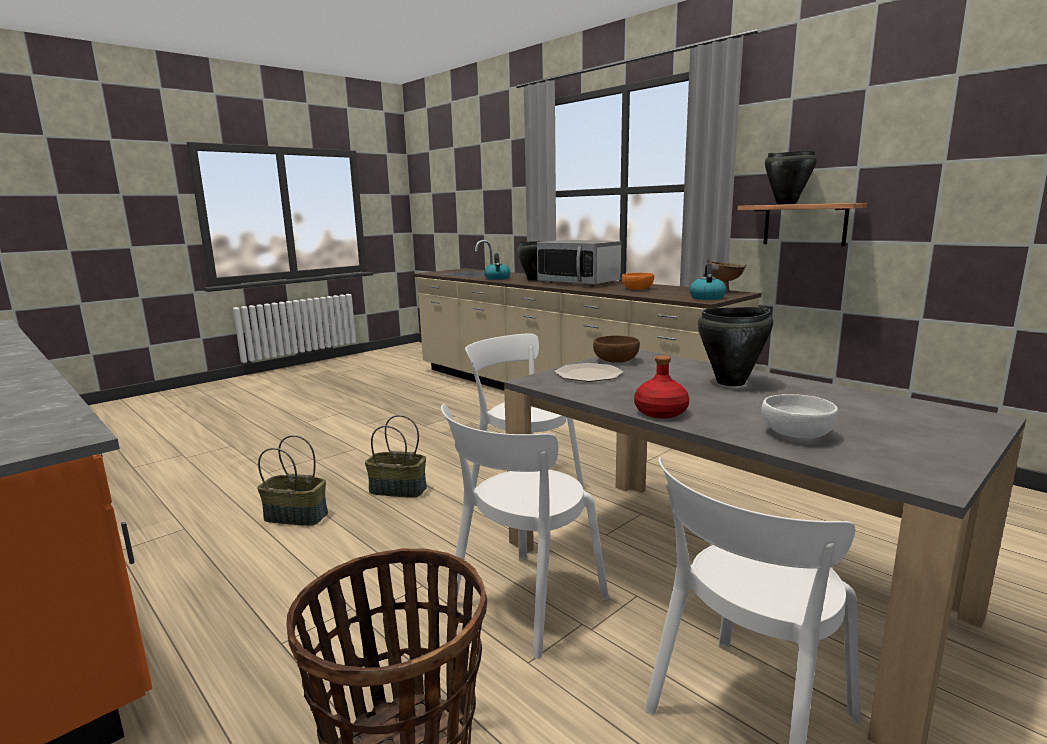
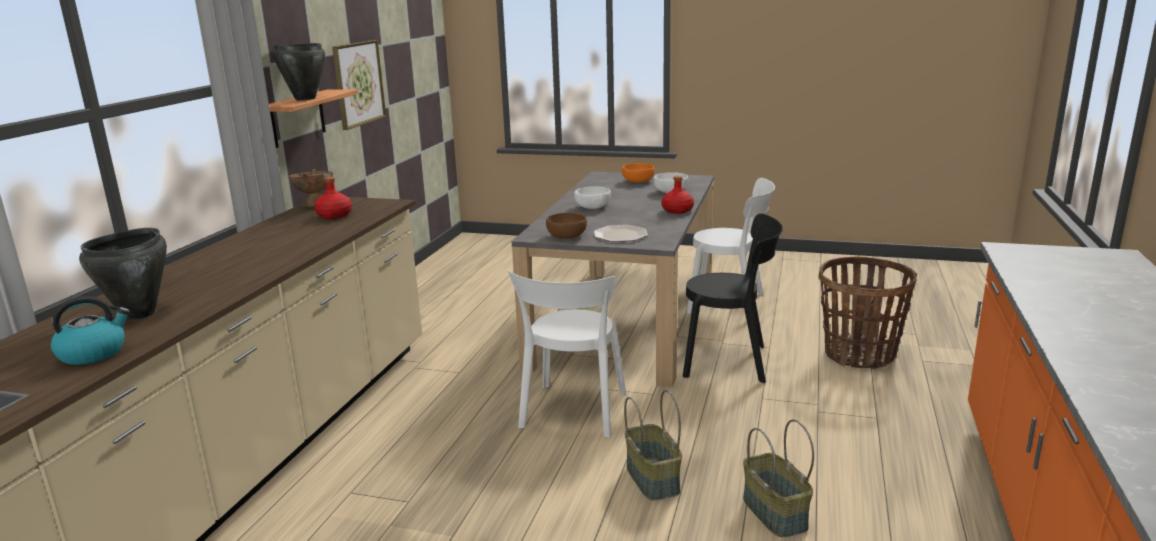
camera: 120 degrees left, 5 degrees up
white chair [441,404,609,659] -> black chair [683,213,783,383]
microwave [537,240,621,286] -> none
orange bowl [622,273,654,290] -> orange bowl moved to [622,163,655,183]
kettle [689,264,726,300] -> none
black cooking pot [698,307,773,386] -> white bowl [574,186,611,209]
none -> red bottle [314,177,352,219]
none -> picture [332,40,386,130]

